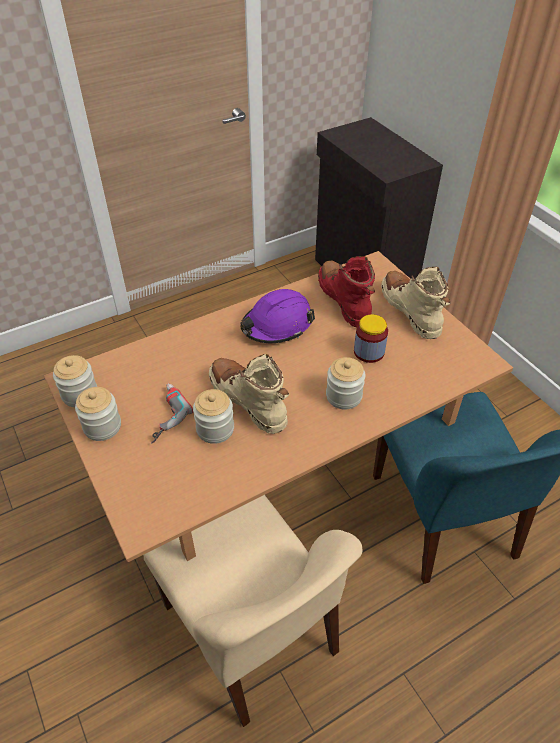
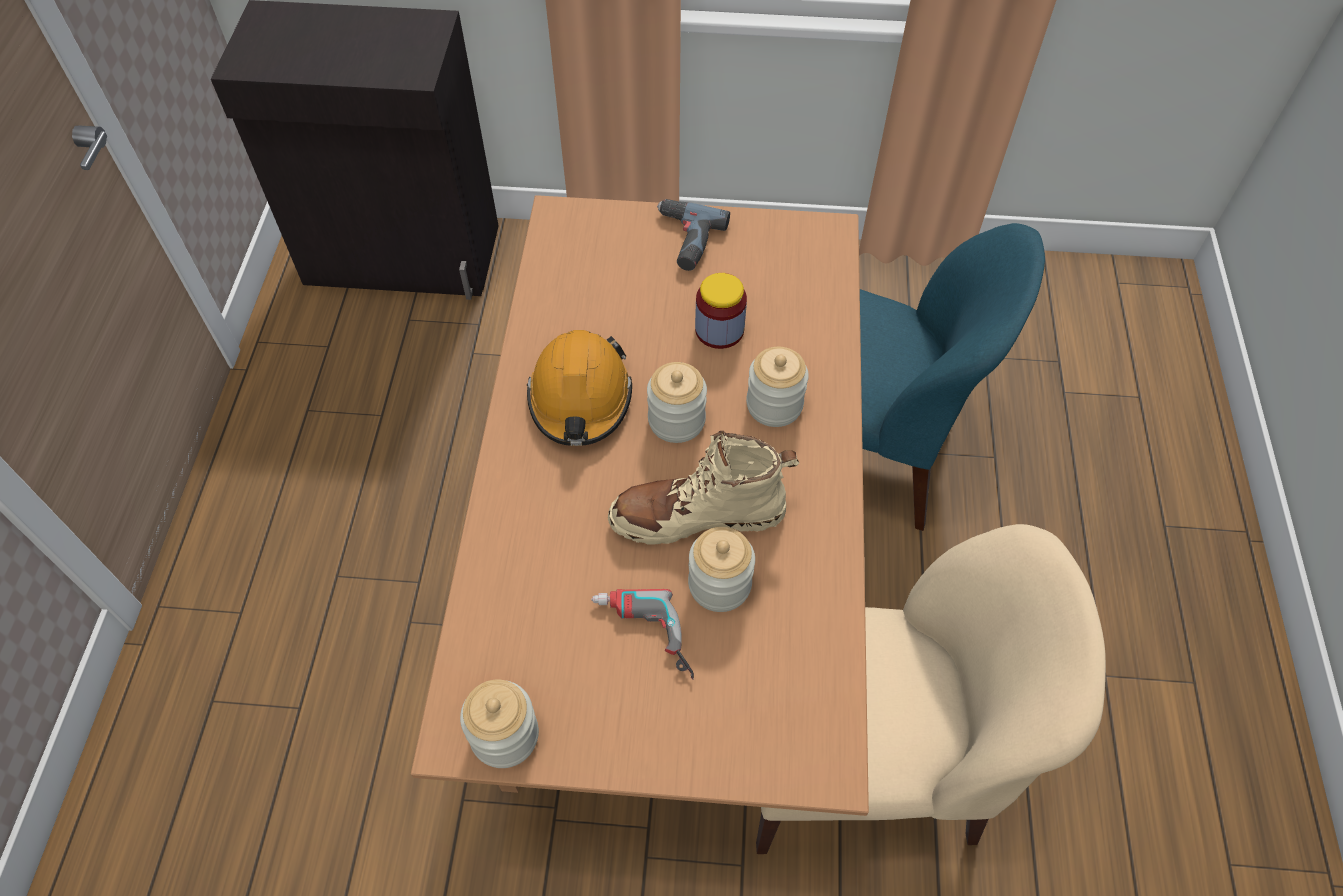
camera: 55 degrees left, 10 degrees up
jar [75,387,121,441] -> jar moved to [647,362,707,443]
purple hard hat [240,289,315,343] -> orange hard hat [527,330,632,446]
red boot [318,256,375,327] -> none
beige boot [381,267,450,339] -> power drill [657,199,730,271]

